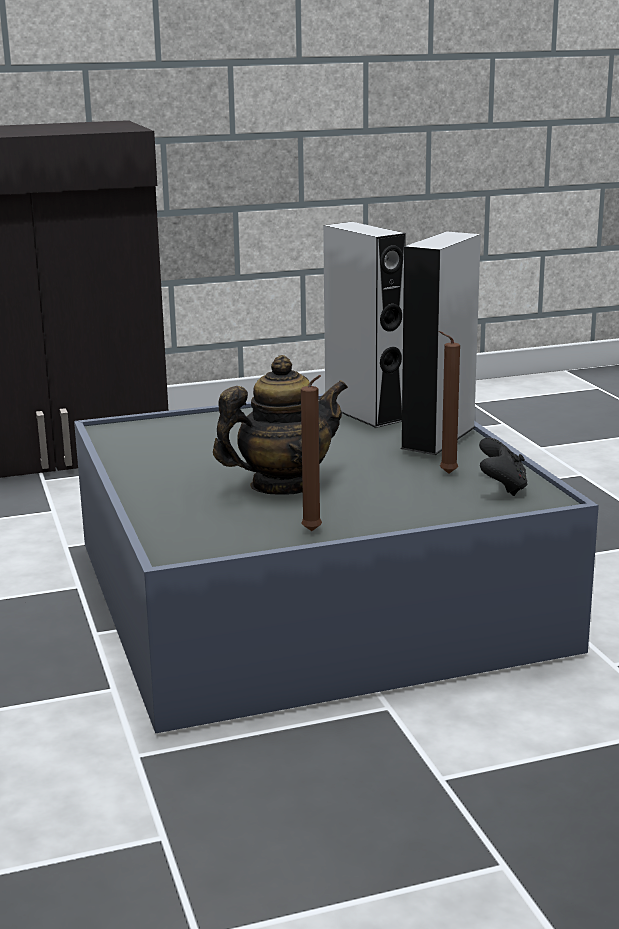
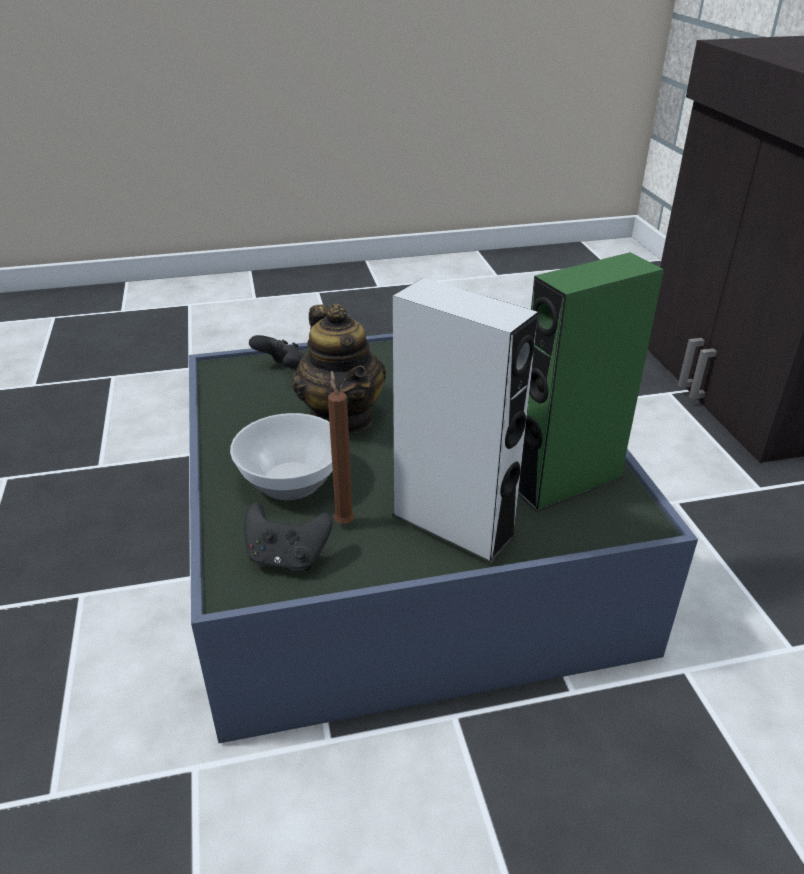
camera: 95 degrees right, 15 degrees up
brown candle [301,375,322,531] -> none
grey speaker [323,222,406,428] -> green speaker [518,253,664,512]
none -> bowl [230,413,333,500]
none -> black game controller [249,335,304,370]

